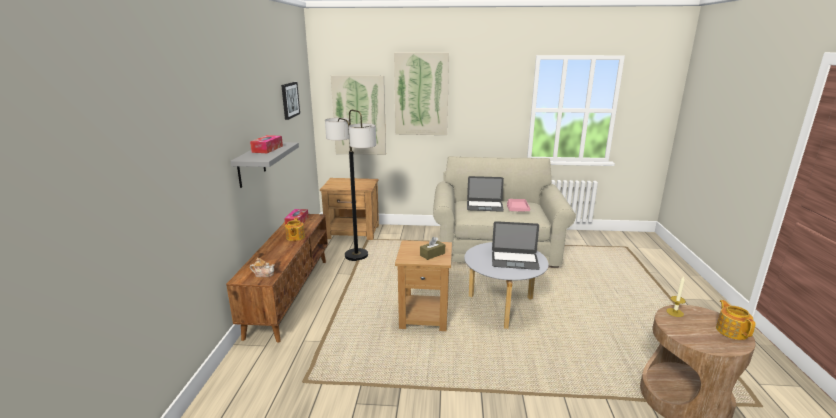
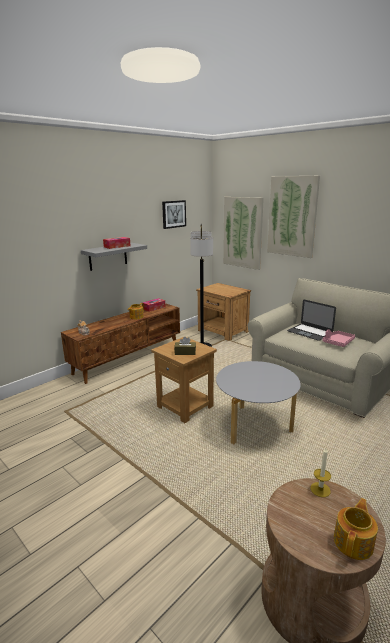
camera: 40 degrees right, 0 degrees up
laptop [492,221,540,270] -> none

